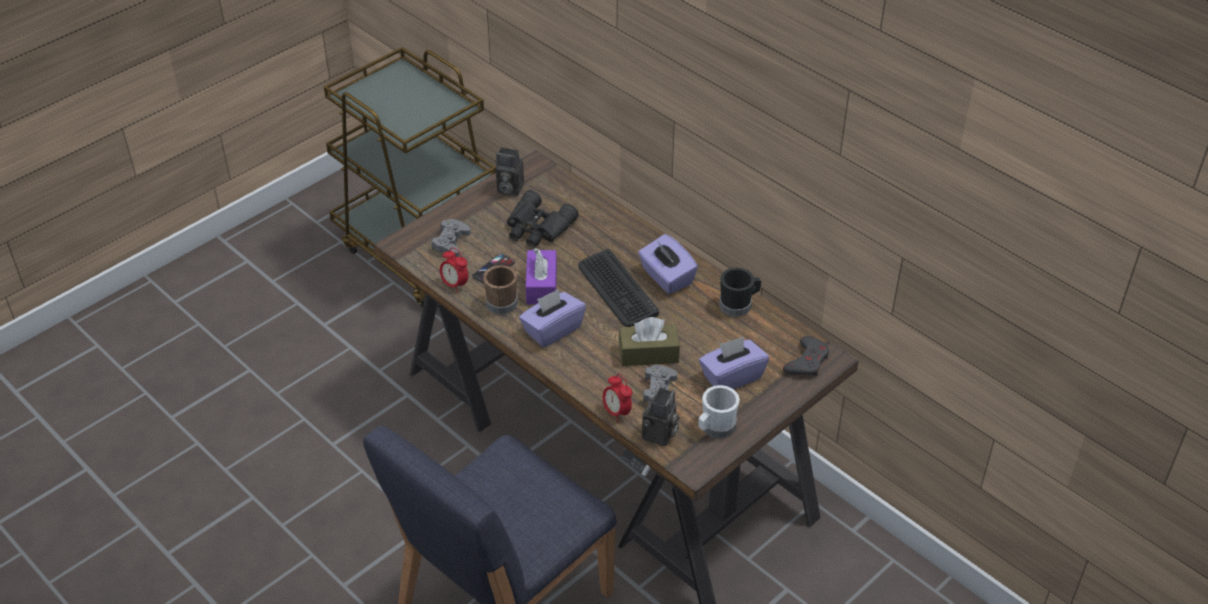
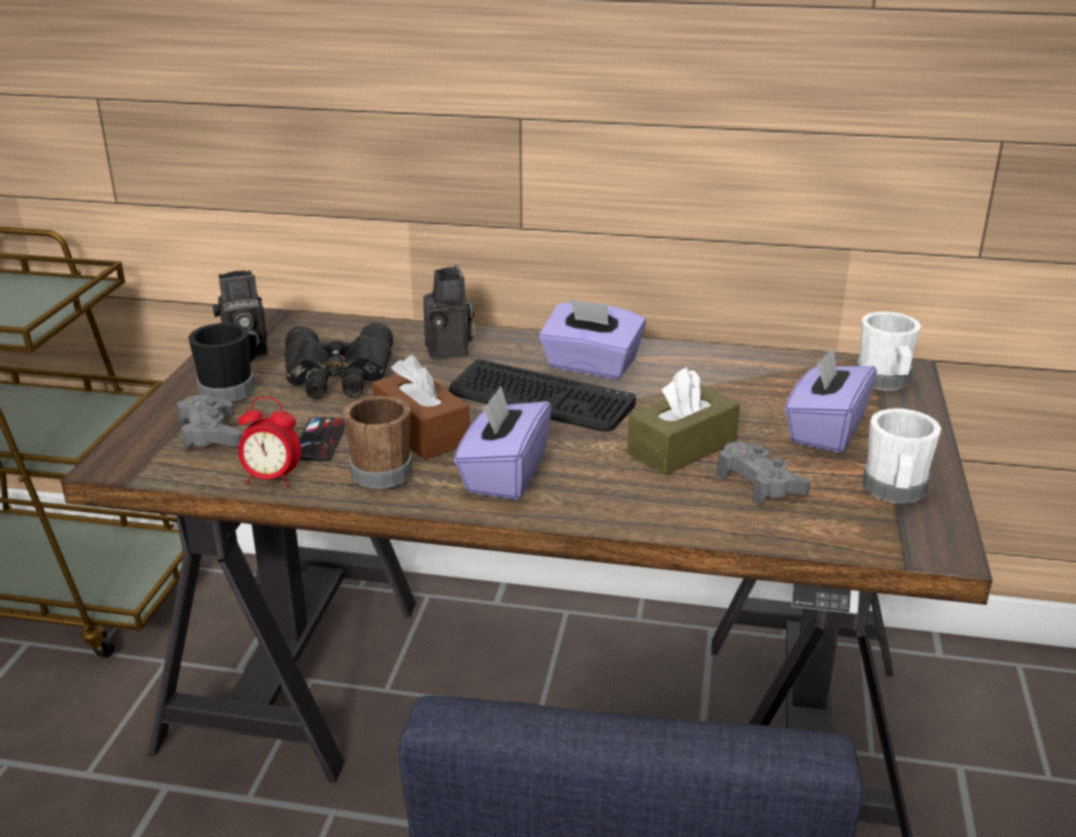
camera: 35 degrees left, 15 degrees down
purple tissue box [526,248,557,304] -> brown tissue box [372,355,470,460]
alarm clock [603,374,632,422] -> none
camera [642,388,679,446] -> camera moved to [423,265,475,360]
black mug [719,268,761,317] -> black mug moved to [188,323,258,403]
grey game controller [783,336,829,376] -> white mug [856,312,921,390]

